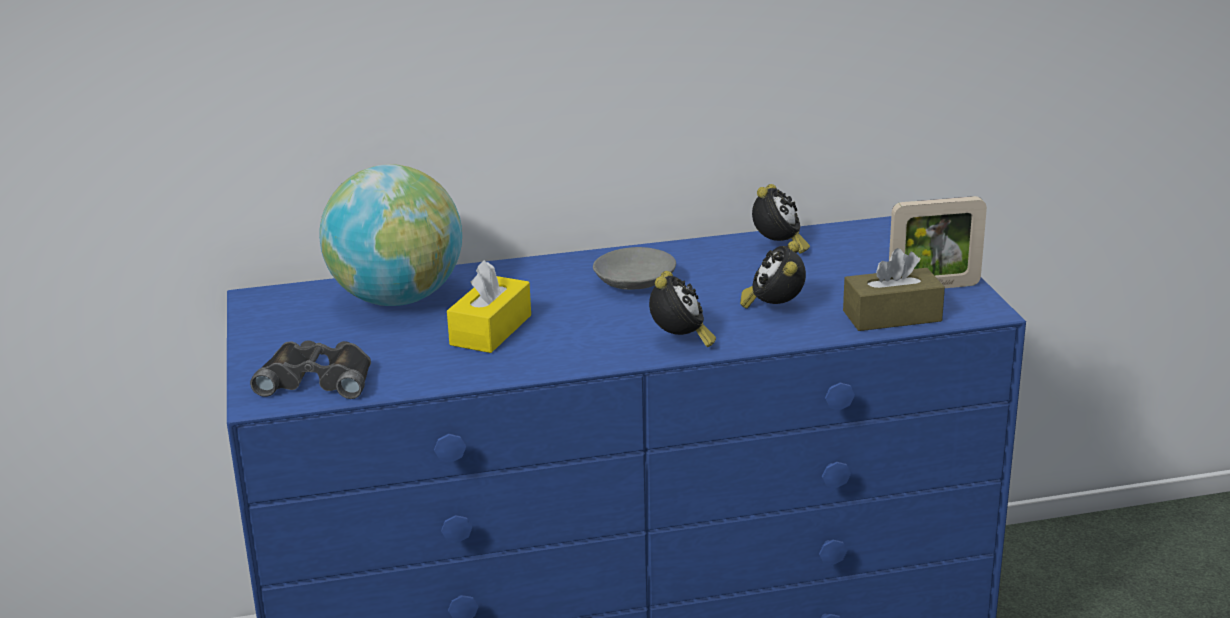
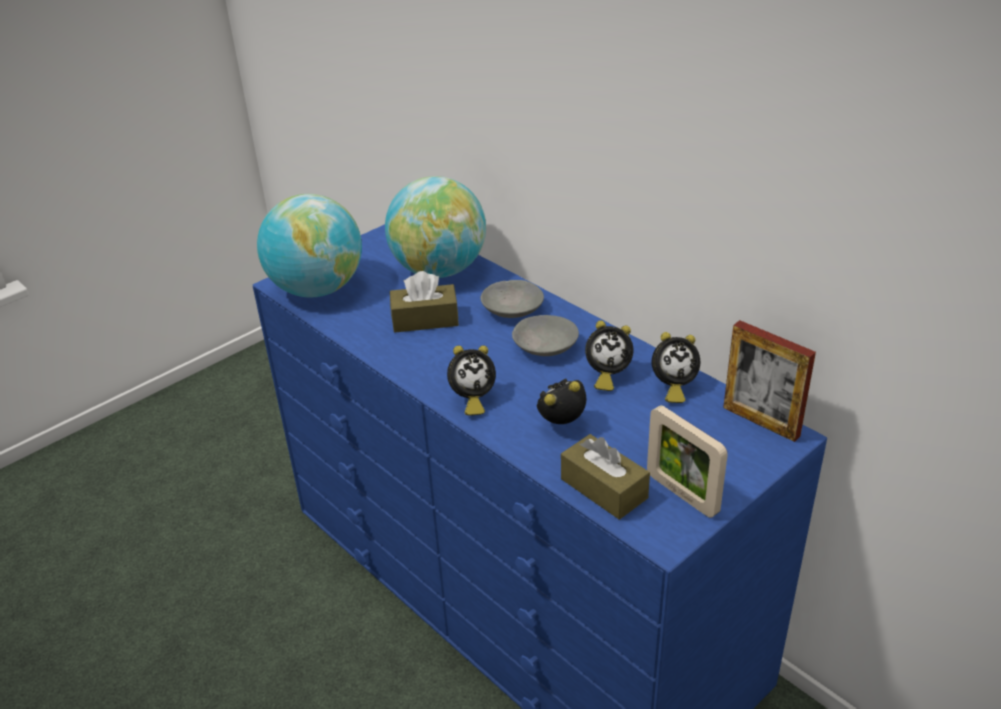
camera: 60 degrees right, 10 degrees up
black binoculars [250,340,371,399] -> globe [257,194,362,297]
yellow tissue box [447,260,531,353] -> brown tissue box [390,271,459,332]
none -> grey bowl [481,280,544,318]
none -> alarm clock [585,320,634,391]
none -> picture frame [723,320,816,442]

